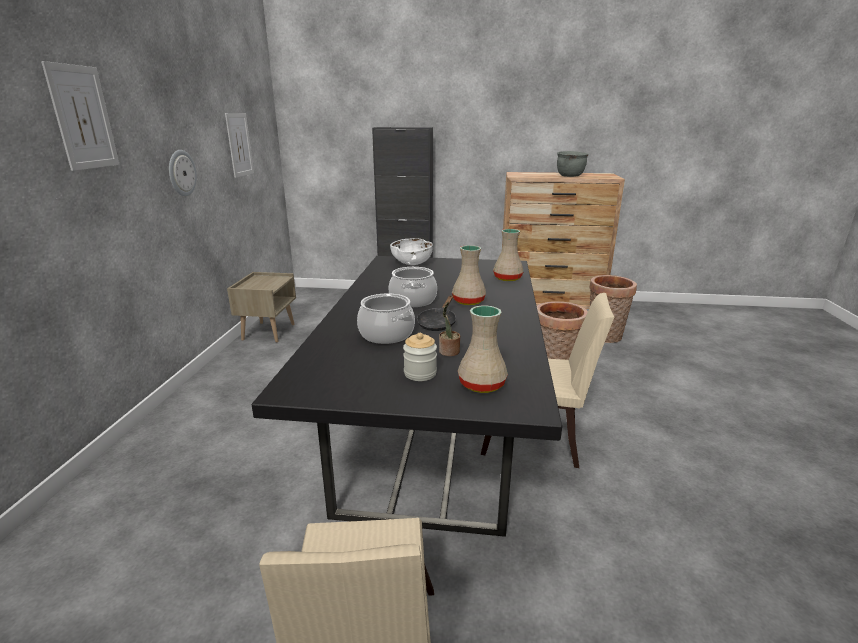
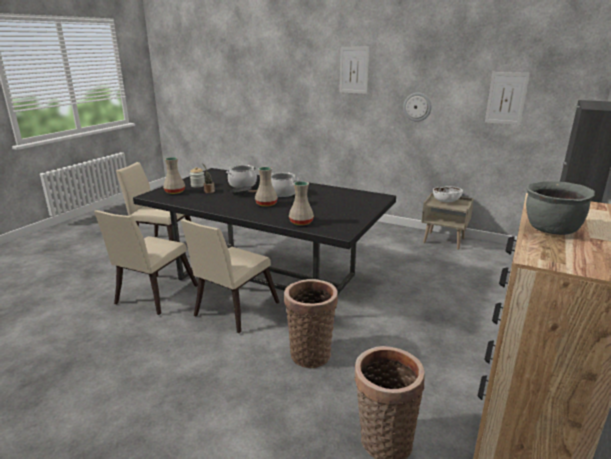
camera: 110 degrees right, 0 degrees up
white bowl [390,238,433,265] -> white bowl moved to [433,186,463,202]
none -> beige chair [94,210,198,315]

